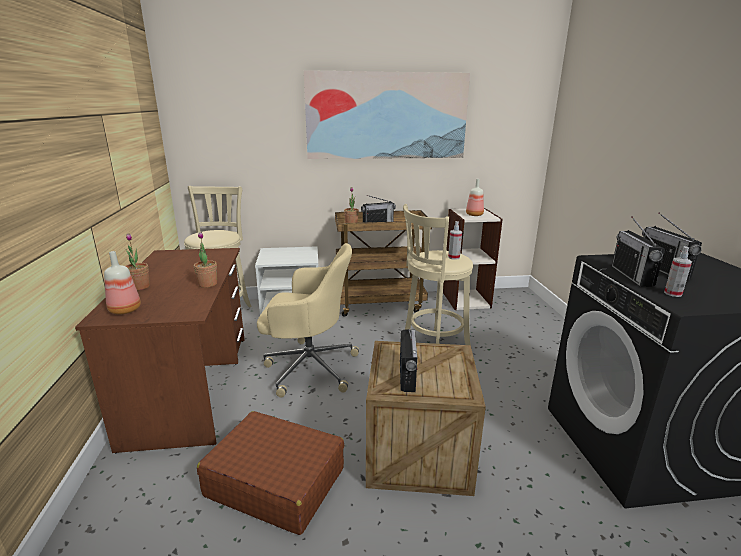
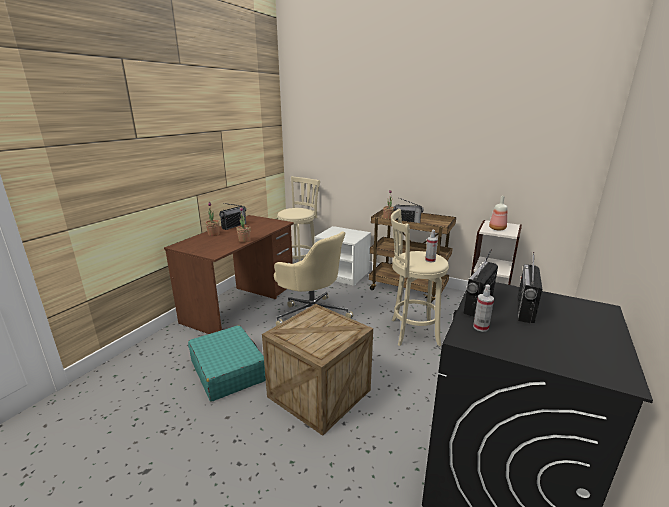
camera: 35 degrees right, 0 degrees up
bottle [104,251,141,314] -> none
brown suitcase [197,411,344,535] -> turquoise suitcase [188,325,266,402]
picture [304,70,470,159] -> none
radio [400,329,417,392] -> radio moved to [219,203,246,230]

